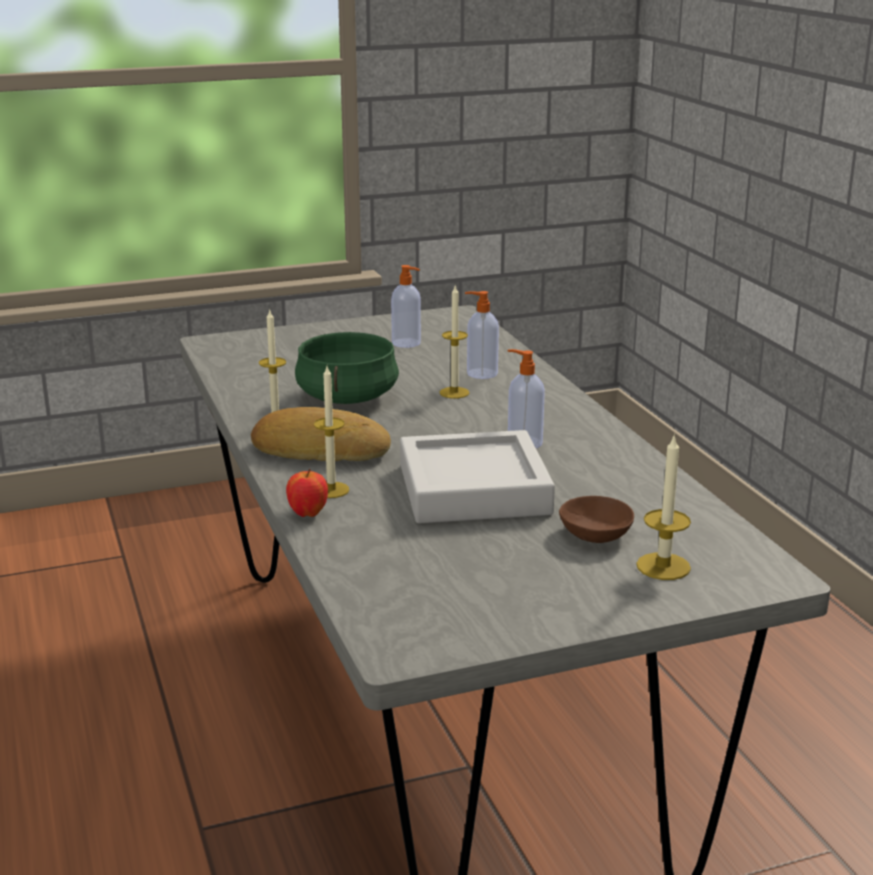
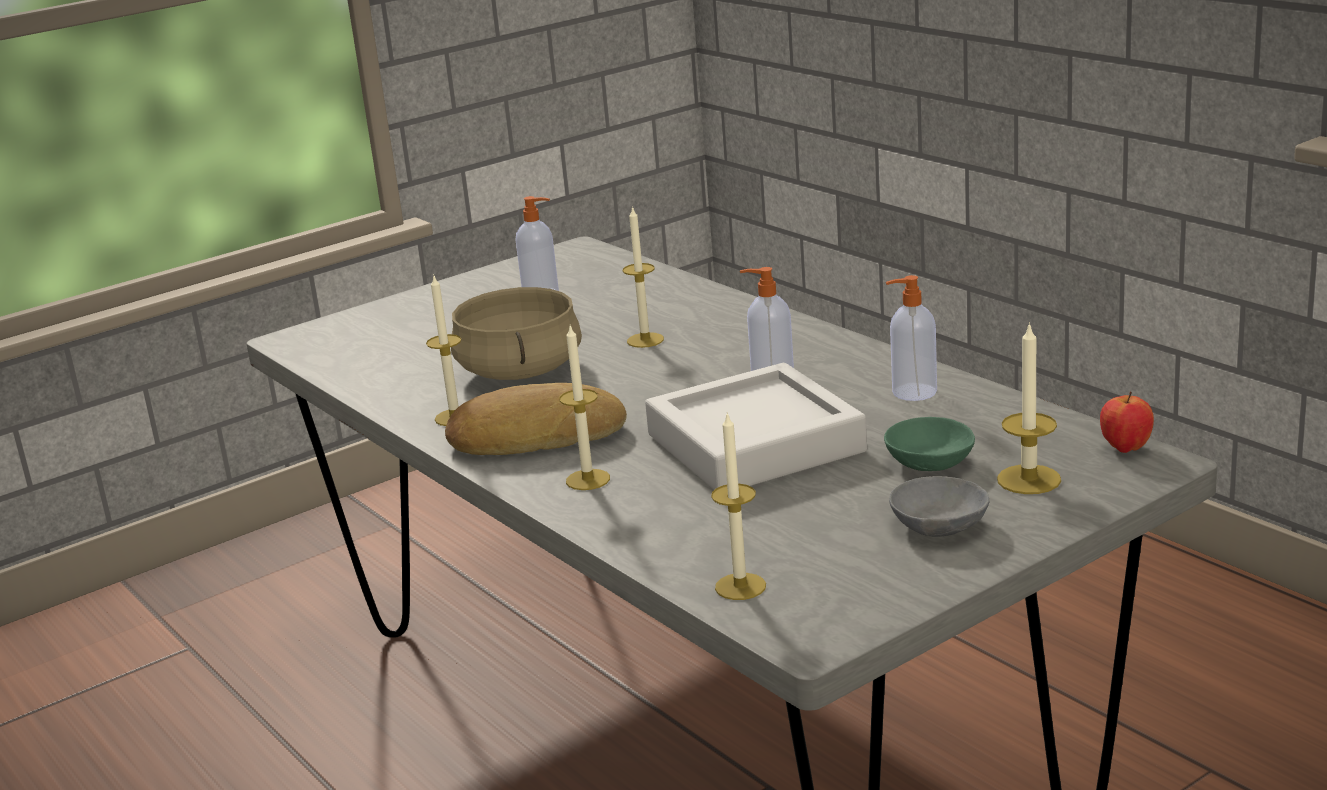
camera: 15 degrees left, 0 degrees up
apple [286,469,328,517] -> apple moved to [1100,391,1154,453]
green cooking pot [295,332,399,404] -> beige cooking pot [451,287,582,380]
soap dispenser [465,291,499,379] -> soap dispenser moved to [886,275,937,401]
brown bowl [559,496,634,543] -> green bowl [884,417,975,471]
none -> candle [711,412,766,600]
none -> grey bowl [889,476,990,537]

